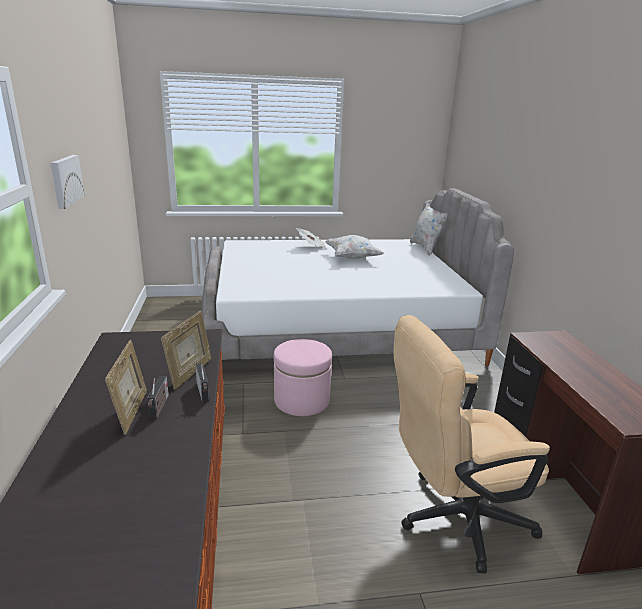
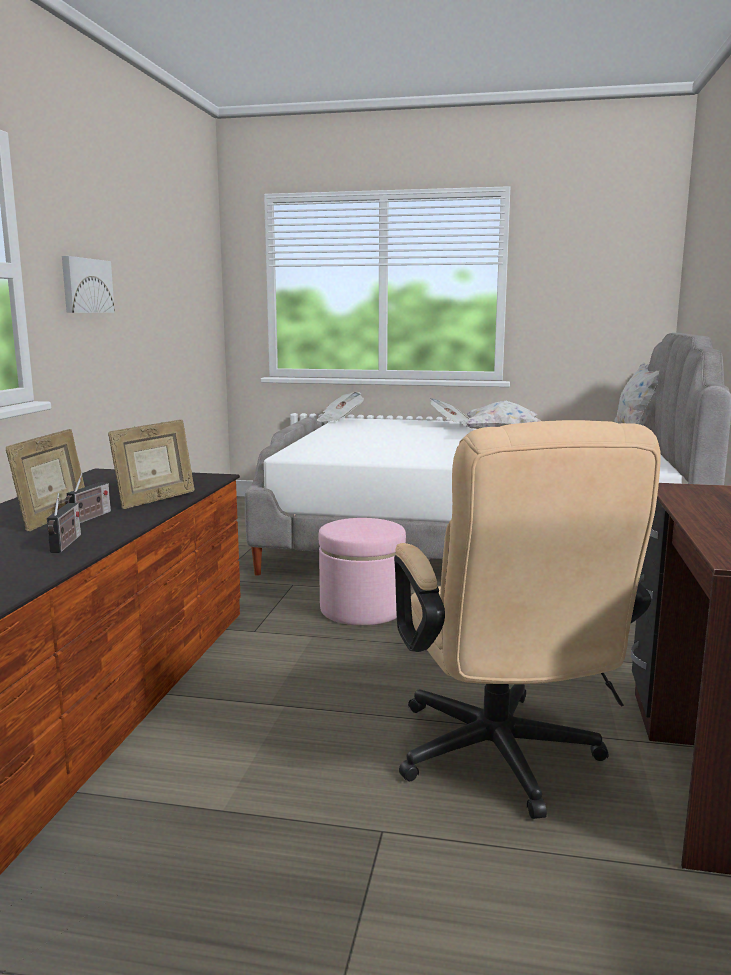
camera: 20 degrees right, 10 degrees down
radio [195,363,209,402] -> radio moved to [47,493,81,553]
beige office chair [393,315,550,573] -> beige office chair turned 105 degrees counterclockwise [394,420,661,819]
none -> newspaper [317,392,364,422]

